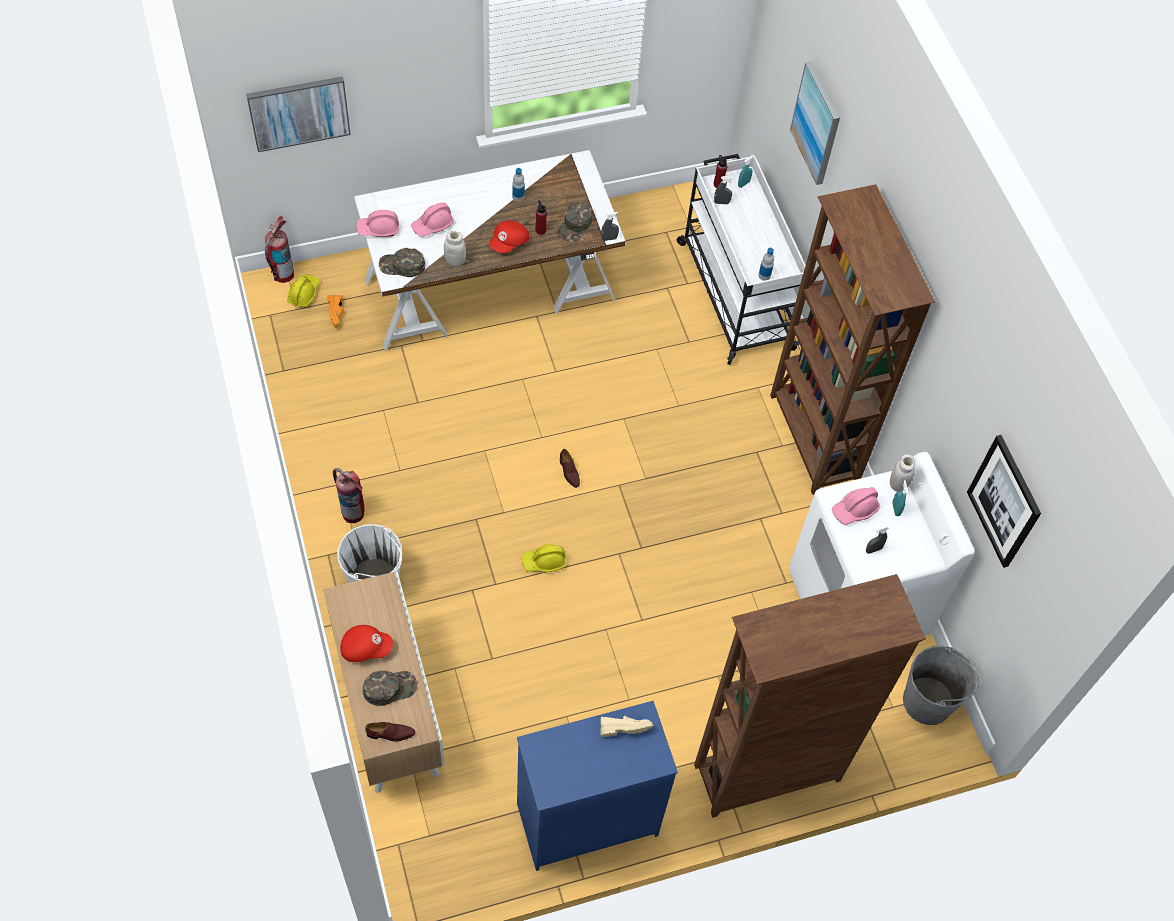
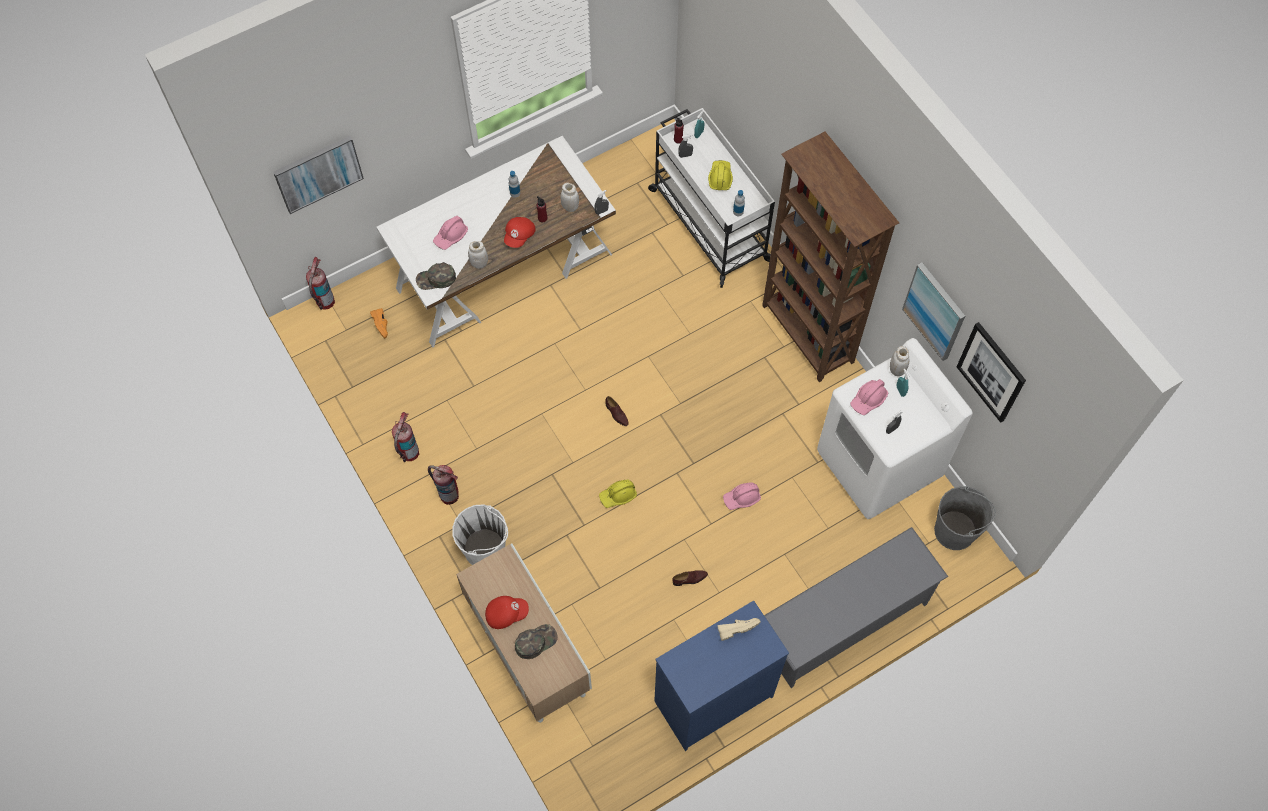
camera: 10 degrees left, 5 degrees up
yellow hard hat [287,274,320,307] -> yellow hard hat moved to [708,160,733,190]
pink hard hat [356,210,399,237] -> pink hard hat moved to [723,483,761,510]
brown shoe [365,722,415,742] -> brown shoe moved to [672,570,708,586]
green cap [557,202,592,242] -> white jar [560,183,579,212]
brown bookcase [694,574,926,818] -> grey shoe rack [764,527,948,688]
picture [790,61,840,185] -> picture moved to [902,262,965,361]
none -> fire extinguisher [392,412,419,462]

